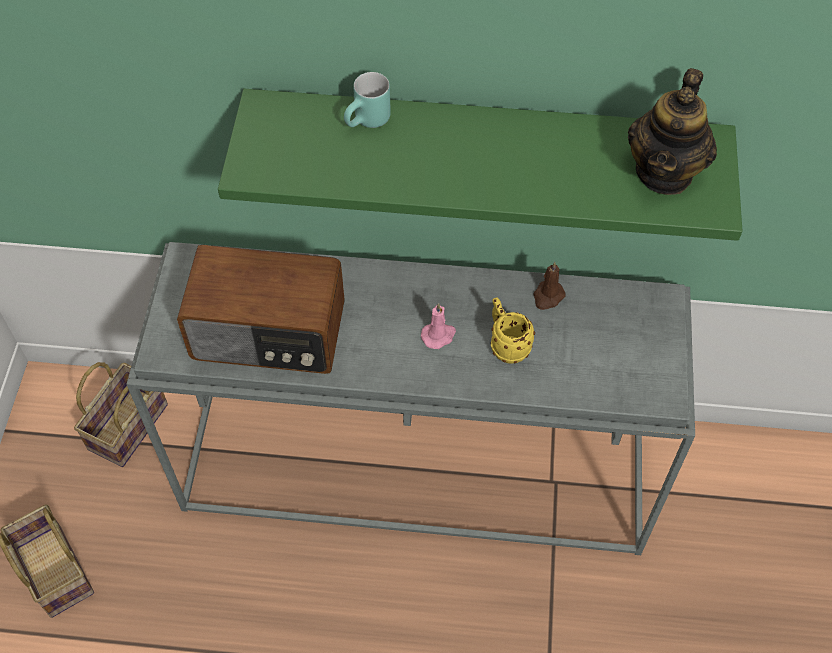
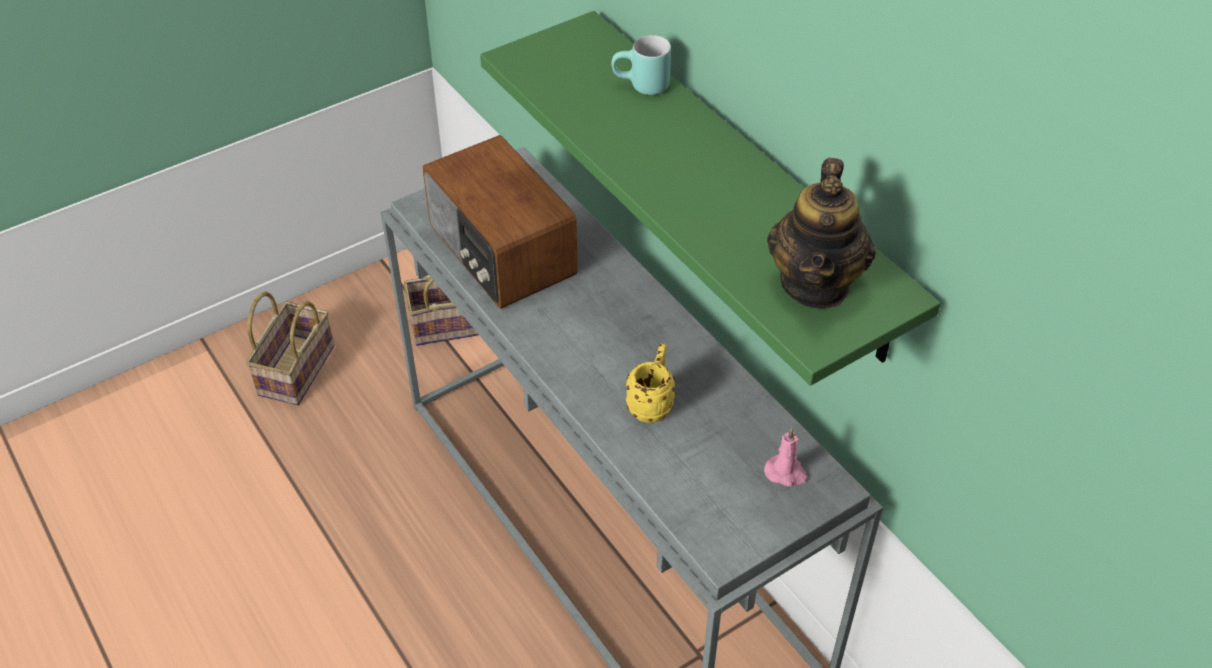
camera: 50 degrees right, 10 degrees down
pink candle [421,303,456,349] -> pink candle moved to [764,428,808,486]
brown candle [533,262,566,310] -> none
teapot [628,68,717,195] -> teapot turned 60 degrees counterclockwise [767,158,876,309]

